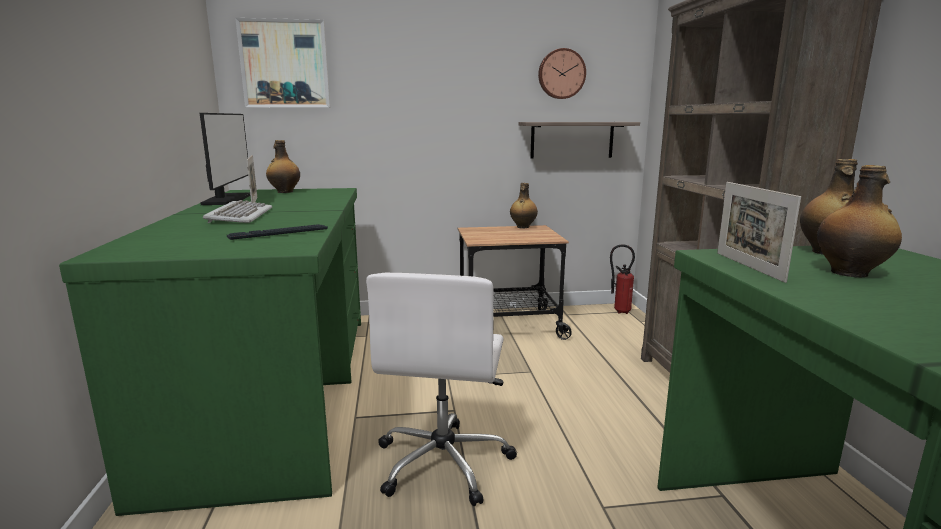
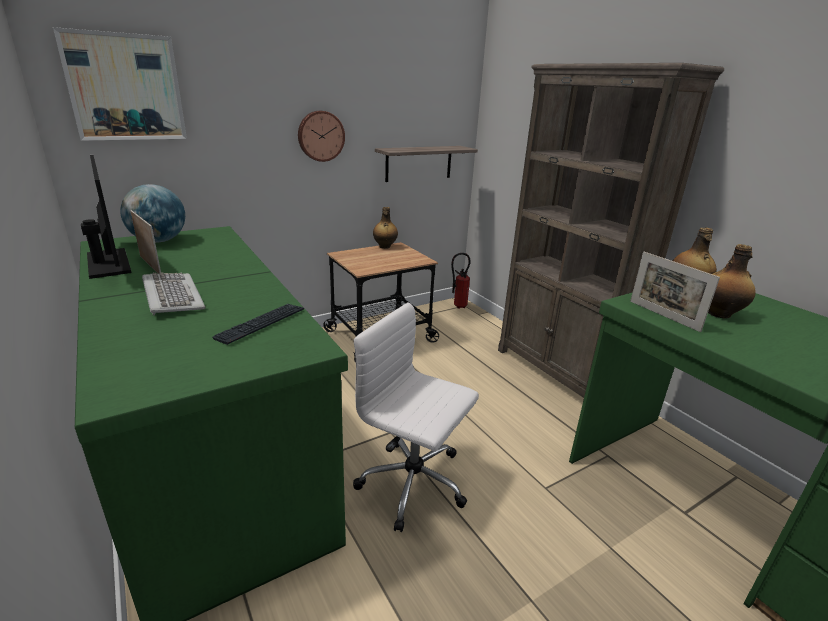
camera: 25 degrees left, 10 degrees up
bottle [266,140,300,193] -> globe [120,184,185,243]
white office chair [366,273,517,506] -> white office chair turned 135 degrees clockwise [353,302,479,532]
wall clock [538,48,586,99] -> wall clock moved to [298,111,345,162]

